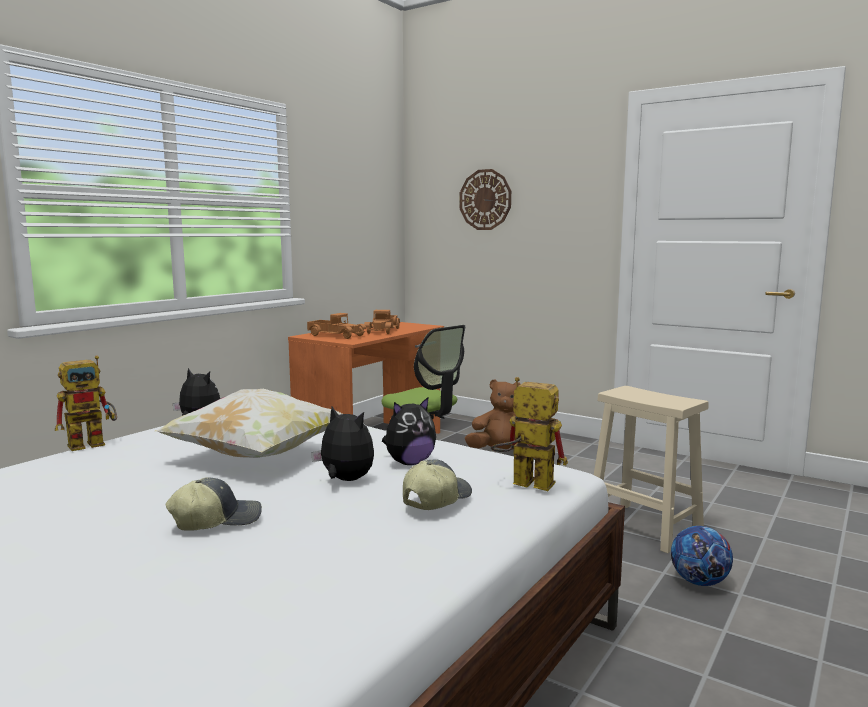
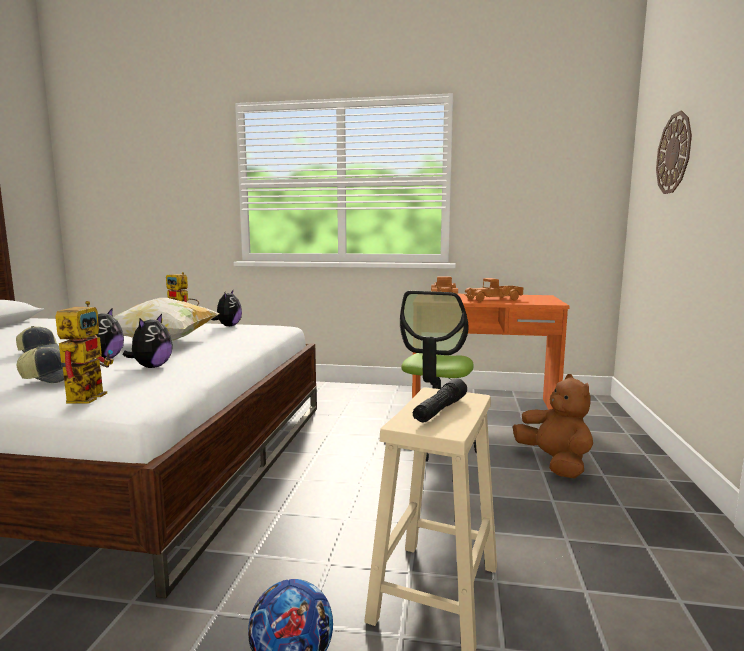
camera: 65 degrees right, 0 degrees up
plush toy [382,397,436,465] -> plush toy turned 105 degrees counterclockwise [123,314,173,368]
none -> black flashlight [413,378,467,422]

